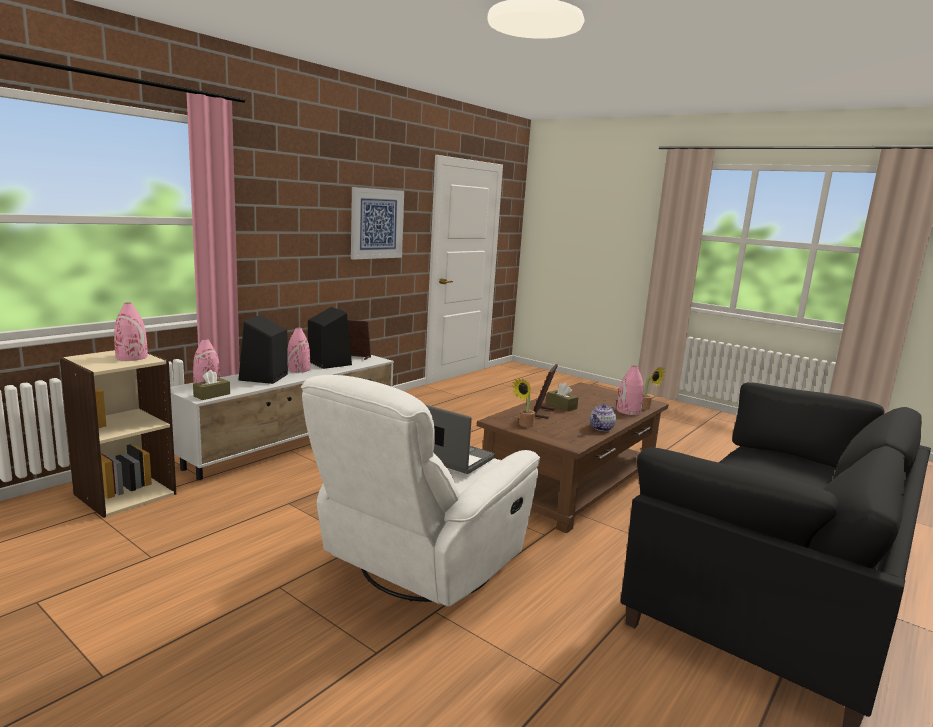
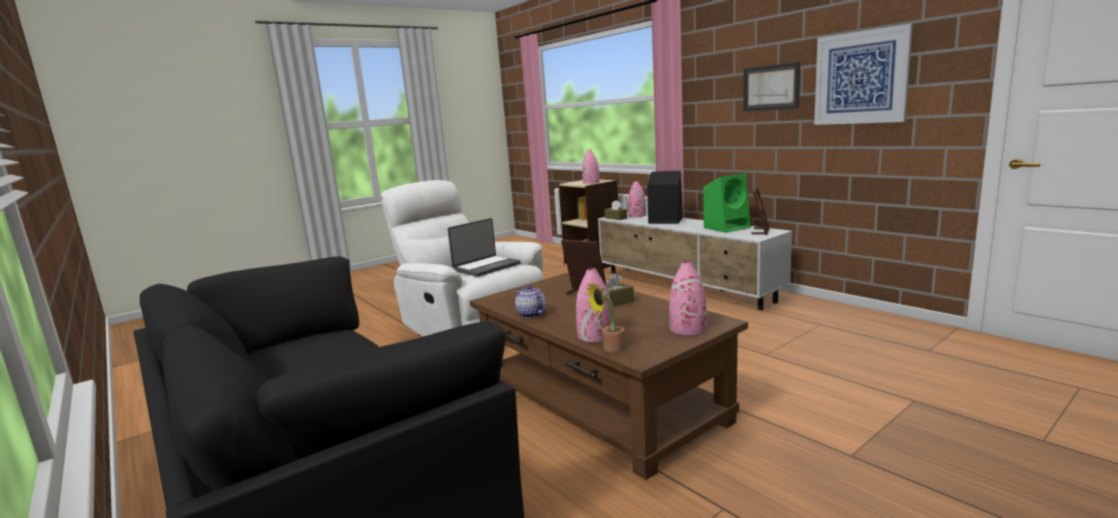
camera: 105 degrees right, 0 degrees up
pink vase [287,327,310,373] -> pink vase moved to [669,261,707,335]
black speaker [308,307,352,369] -> green speaker [703,173,750,233]
potted plant [511,378,535,427] -> none
none -> picture [743,62,800,111]

